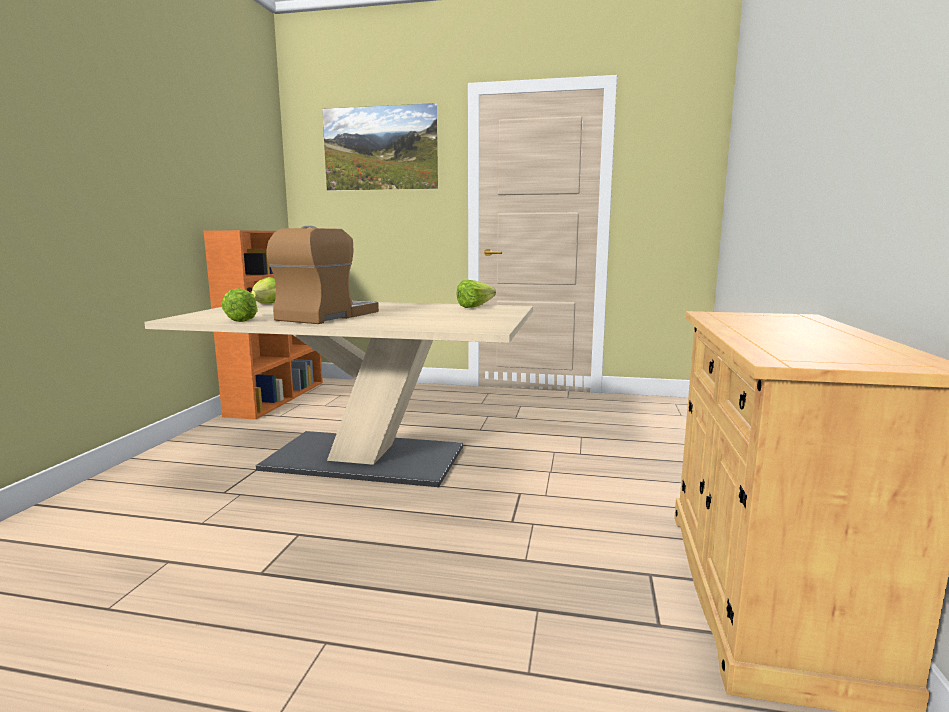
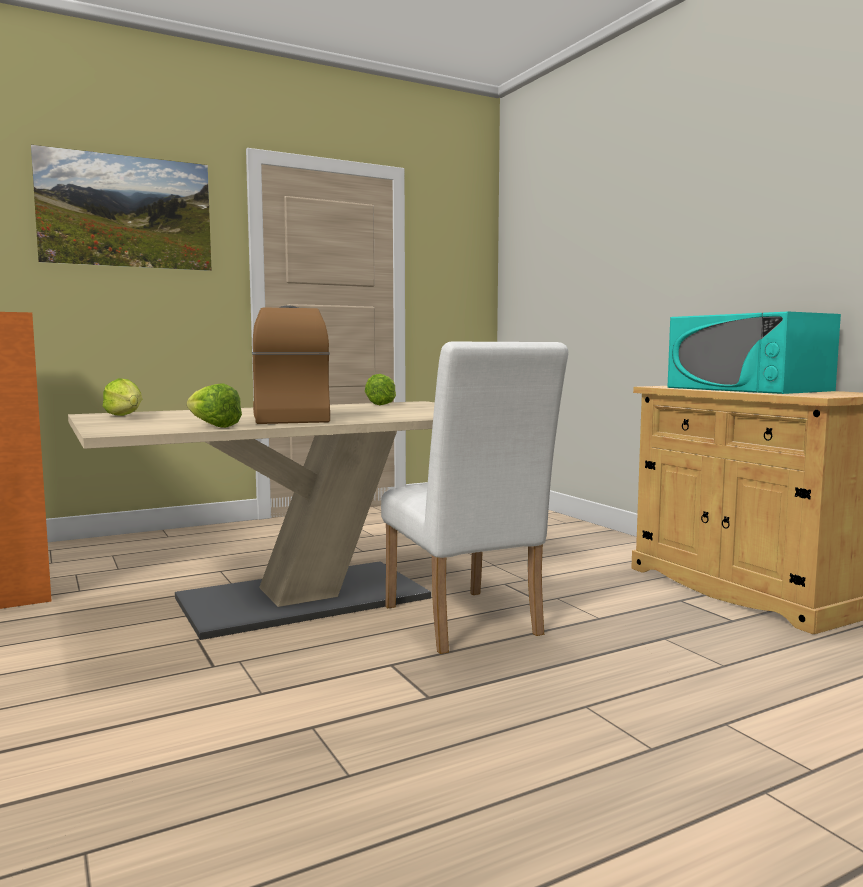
camera: 40 degrees left, 5 degrees down
none -> white chair [381,342,569,654]
none -> turquoise microwave [667,312,841,394]

